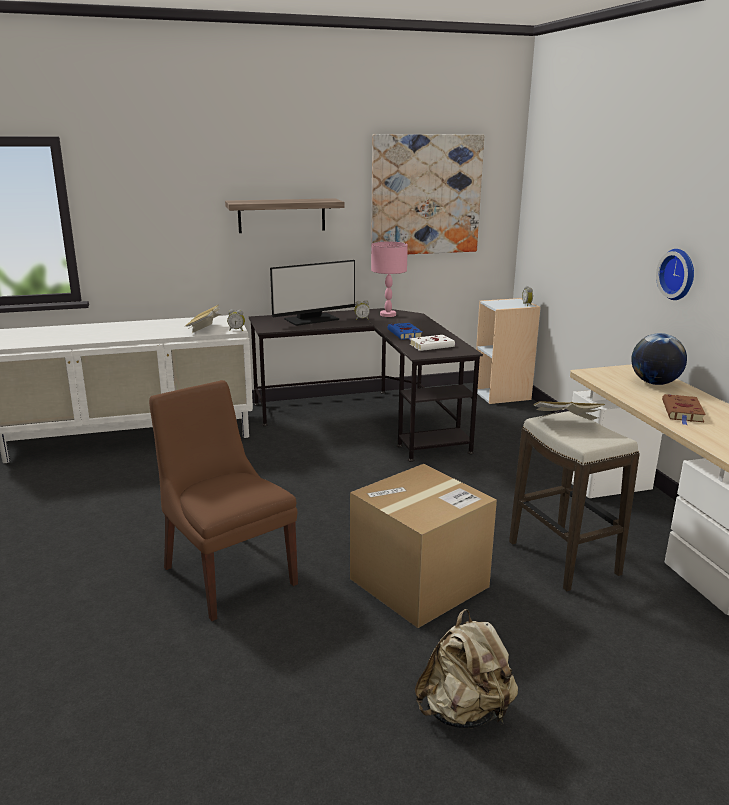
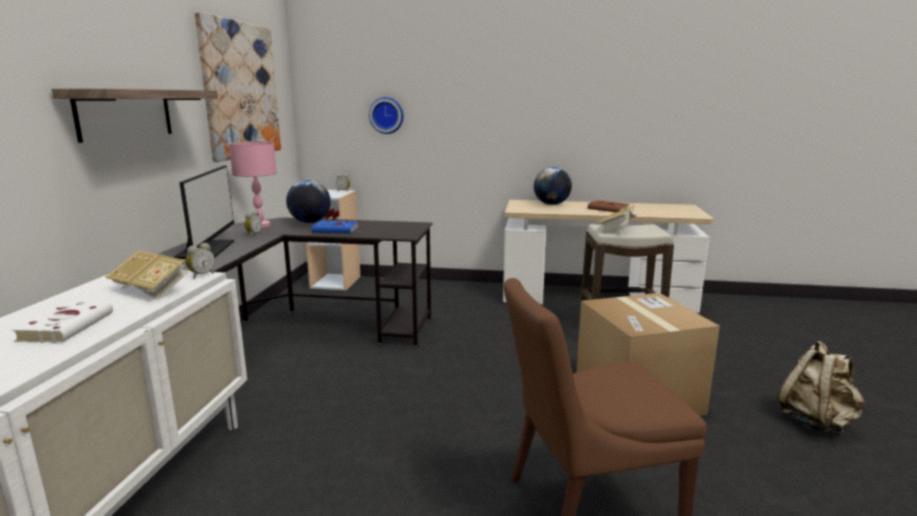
camera: 65 degrees left, 5 degrees down
white book [410,335,456,351] -> white book moved to [12,302,113,343]
wall clock [656,249,694,300] -> wall clock moved to [369,97,403,134]
none -> globe [286,180,331,223]

